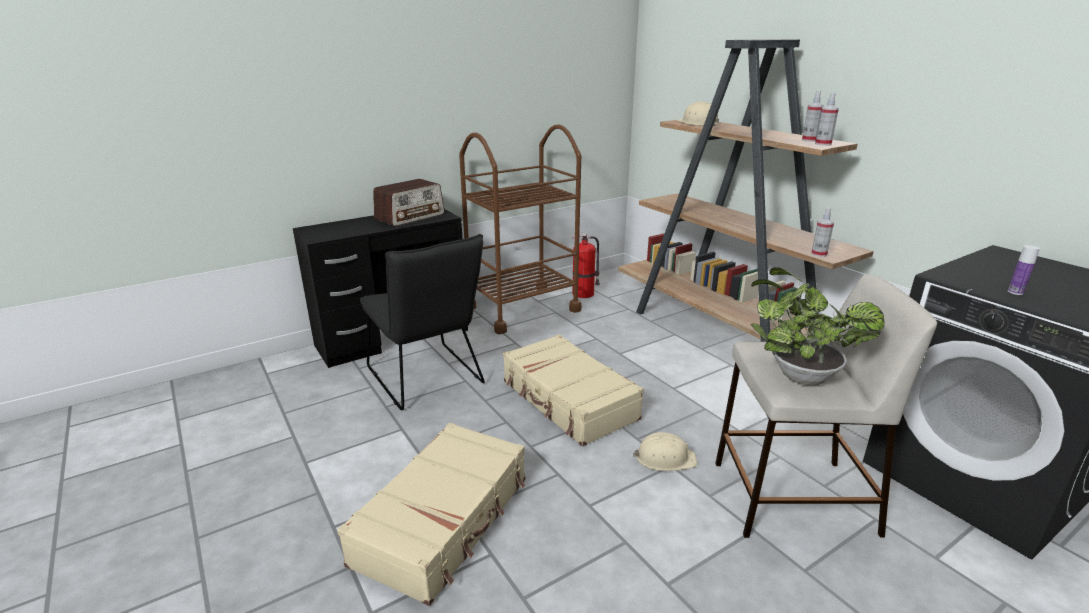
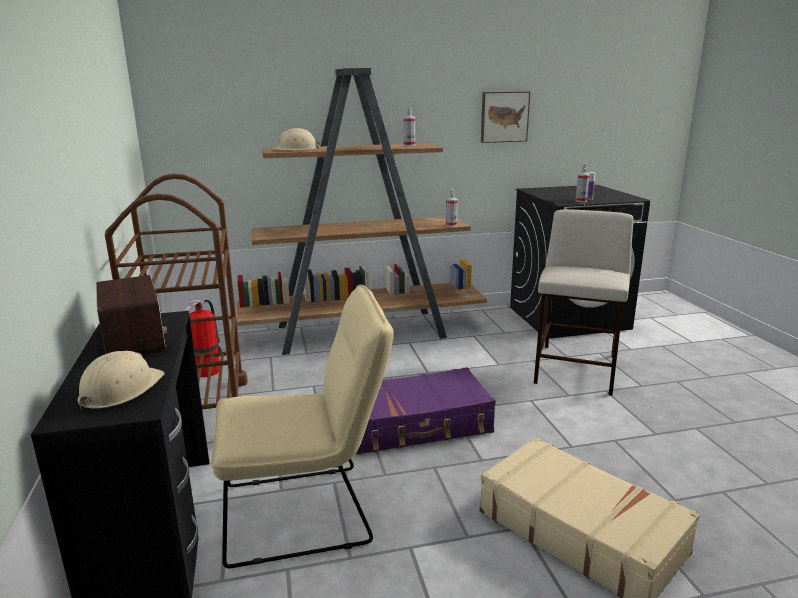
camera: 70 degrees left, 5 degrees down
black chair [360,234,485,410] -> beige chair [210,285,394,568]
beige suitcase [503,334,644,446] -> purple suitcase [356,367,496,455]
beige hard hat [633,432,697,471] -> beige hard hat moved to [77,351,165,411]
potted plant [751,267,885,385] -> none
spray bottle [815,93,839,146] -> spray bottle moved to [576,163,590,202]
none -> picture [481,91,530,143]

